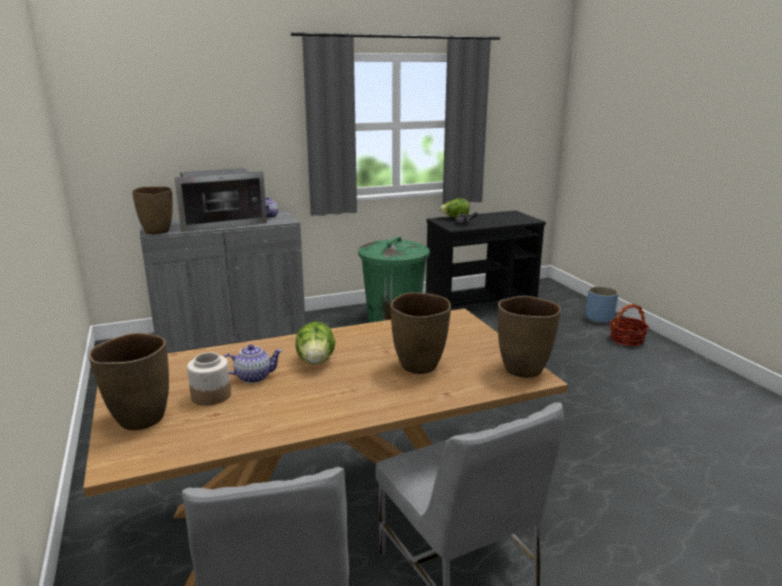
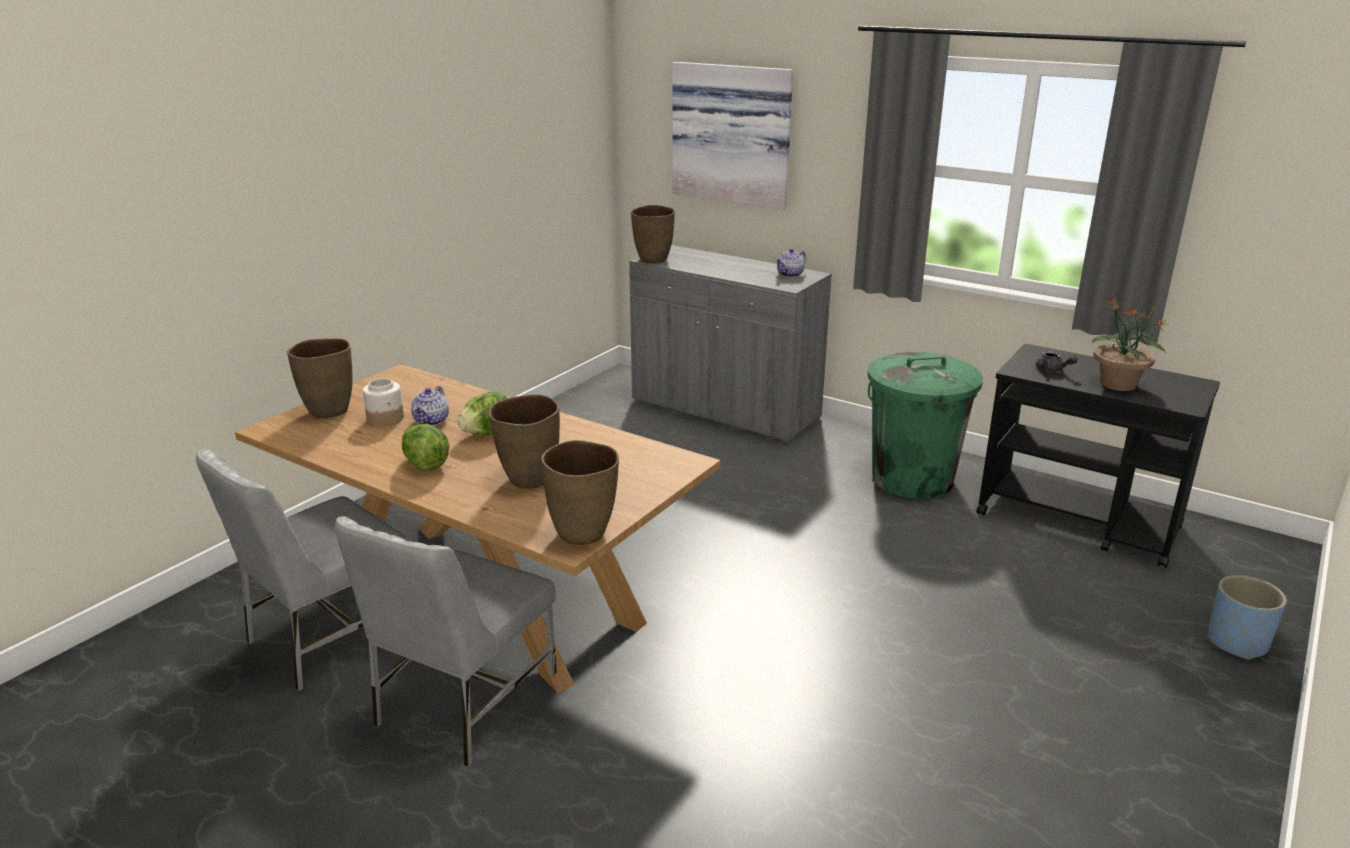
camera: 55 degrees right, 5 degrees up
microwave [175,168,267,232] -> none
teapot [223,344,283,383] -> teapot turned 60 degrees clockwise [411,386,449,426]
lettuce [439,198,470,218] -> lettuce moved to [402,424,449,471]
basket [609,304,649,346] -> none
none -> picture [672,62,793,210]
none -> potted plant [1092,298,1166,391]

